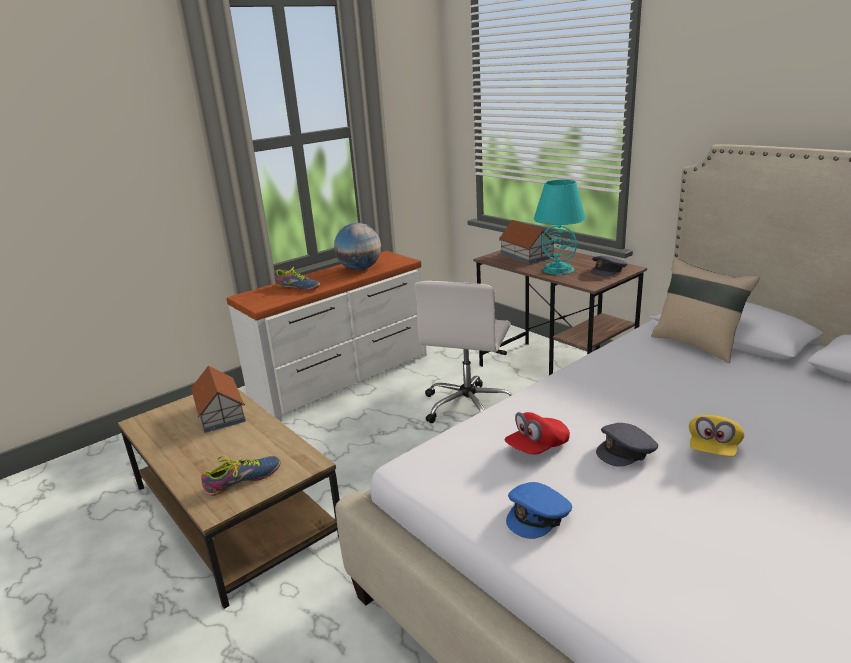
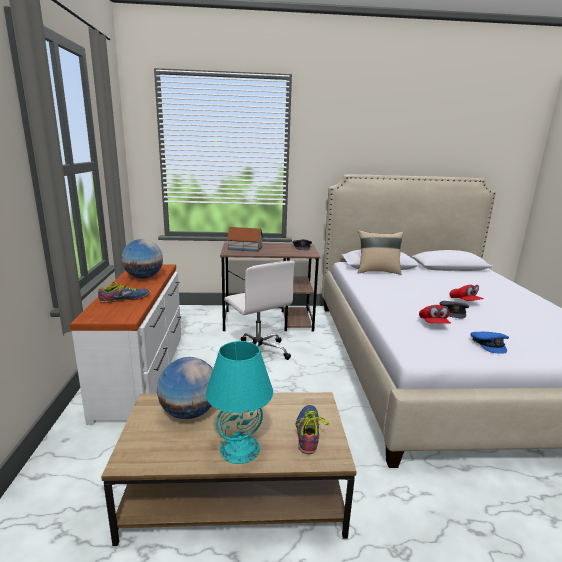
camera: 55 degrees left, 5 degrees down
toy house [191,366,246,433] -> globe [157,357,213,419]
turquoise table lamp [534,180,586,275] -> turquoise table lamp moved to [206,341,273,464]
yellow cap [689,415,744,457] -> red cap [449,285,484,301]

